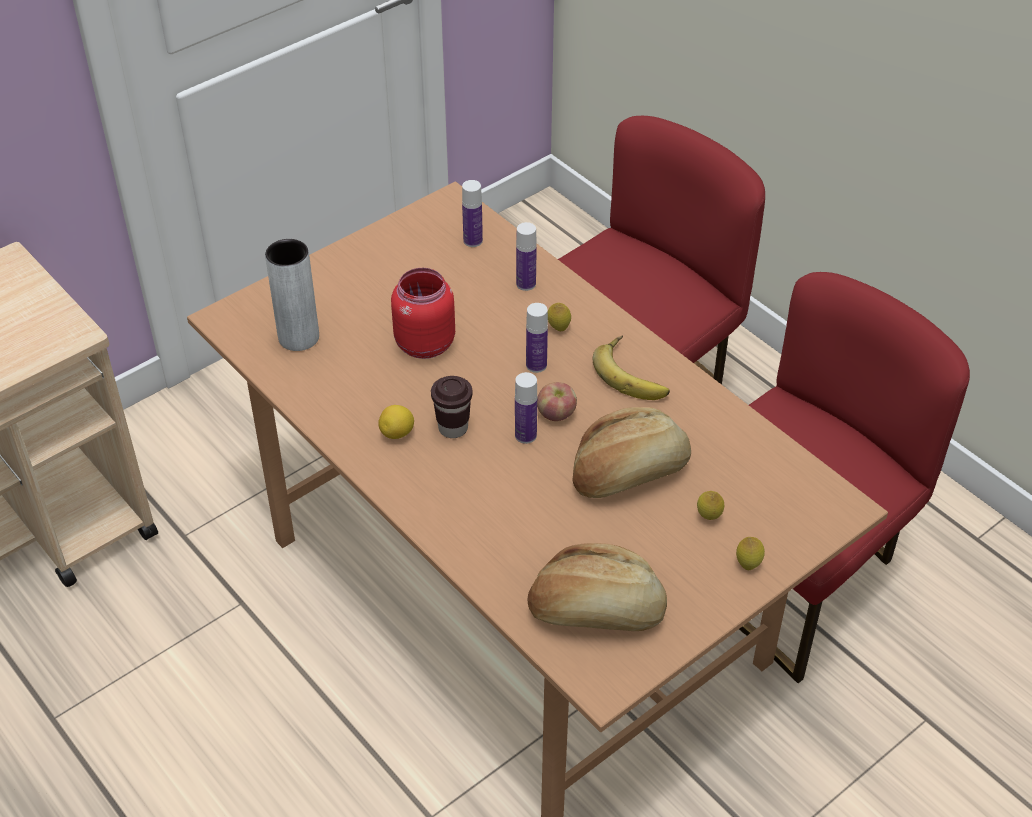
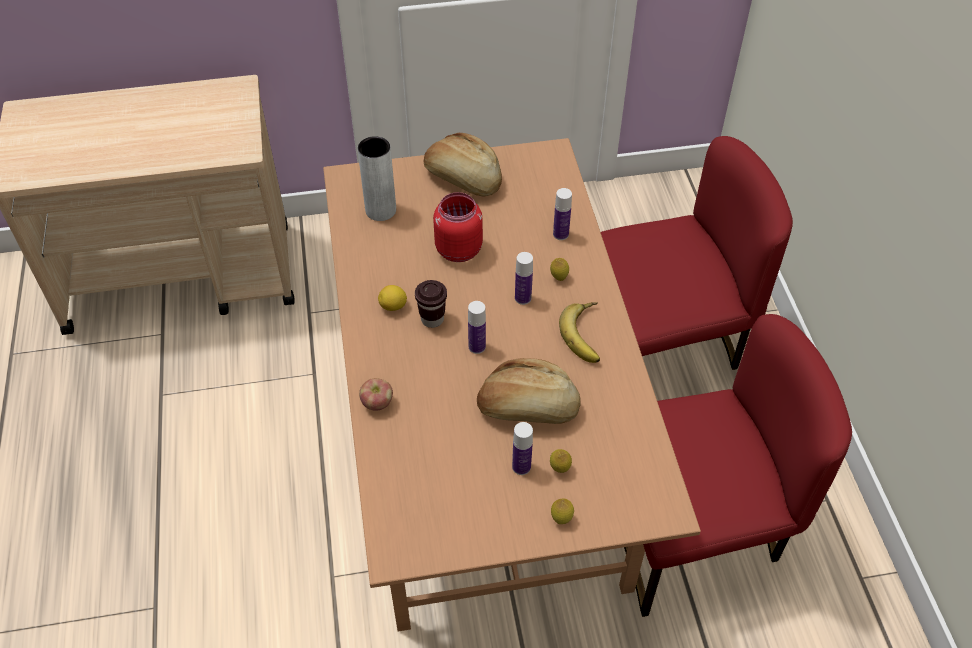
camera: 30 degrees right, 5 degrees up
bottle [462,180,483,247] -> bottle moved to [512,422,533,475]
bread [528,543,667,631] -> bread moved to [424,133,502,196]
apple [537,382,577,421] -> apple moved to [359,378,393,411]

